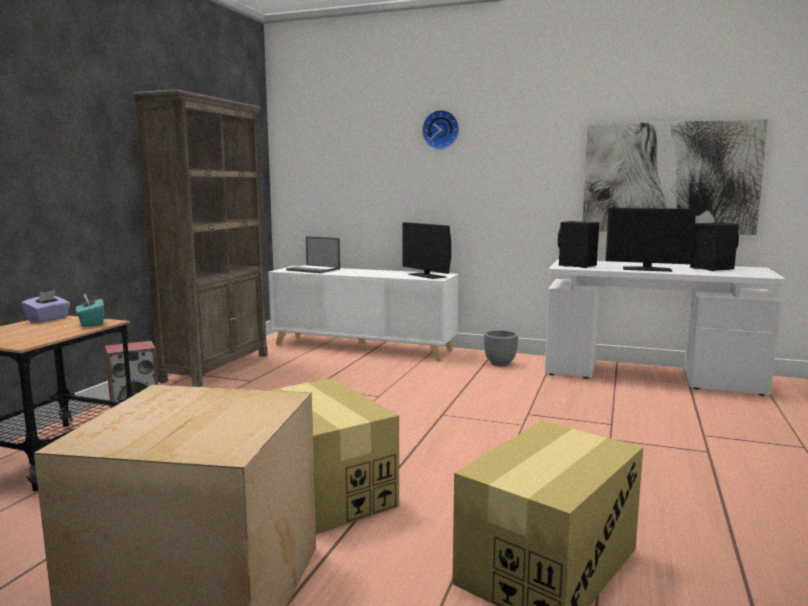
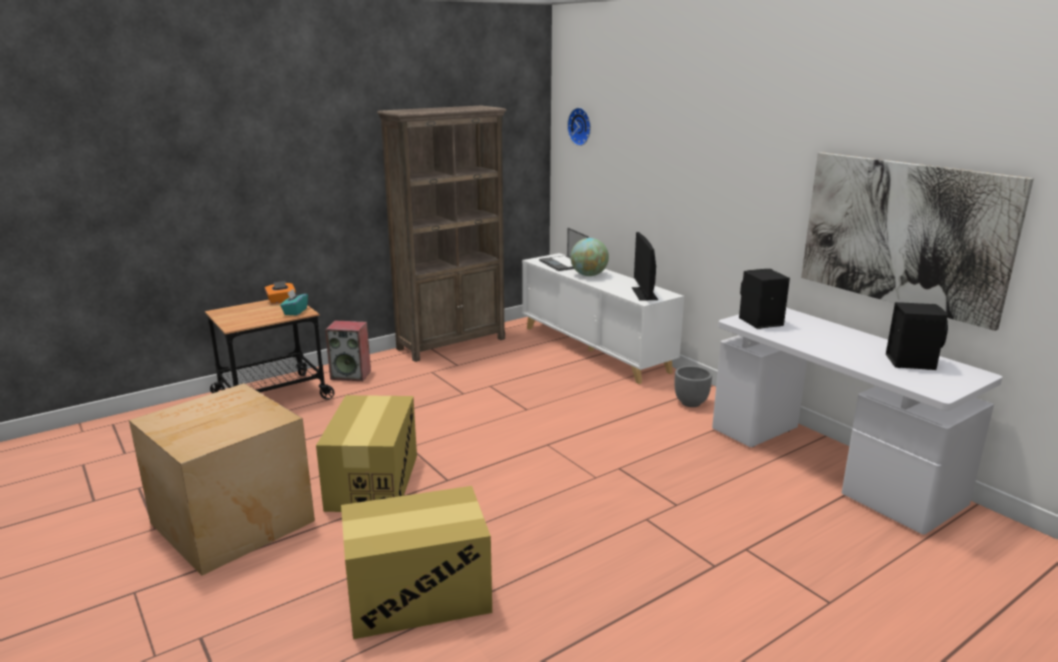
camera: 35 degrees right, 10 degrees up
purple tissue box [22,290,70,323] -> orange tissue box [265,281,296,304]
wall clock [422,110,459,150] -> wall clock moved to [567,108,591,146]
monitor [606,208,696,272] -> none
none -> globe [570,238,609,276]

